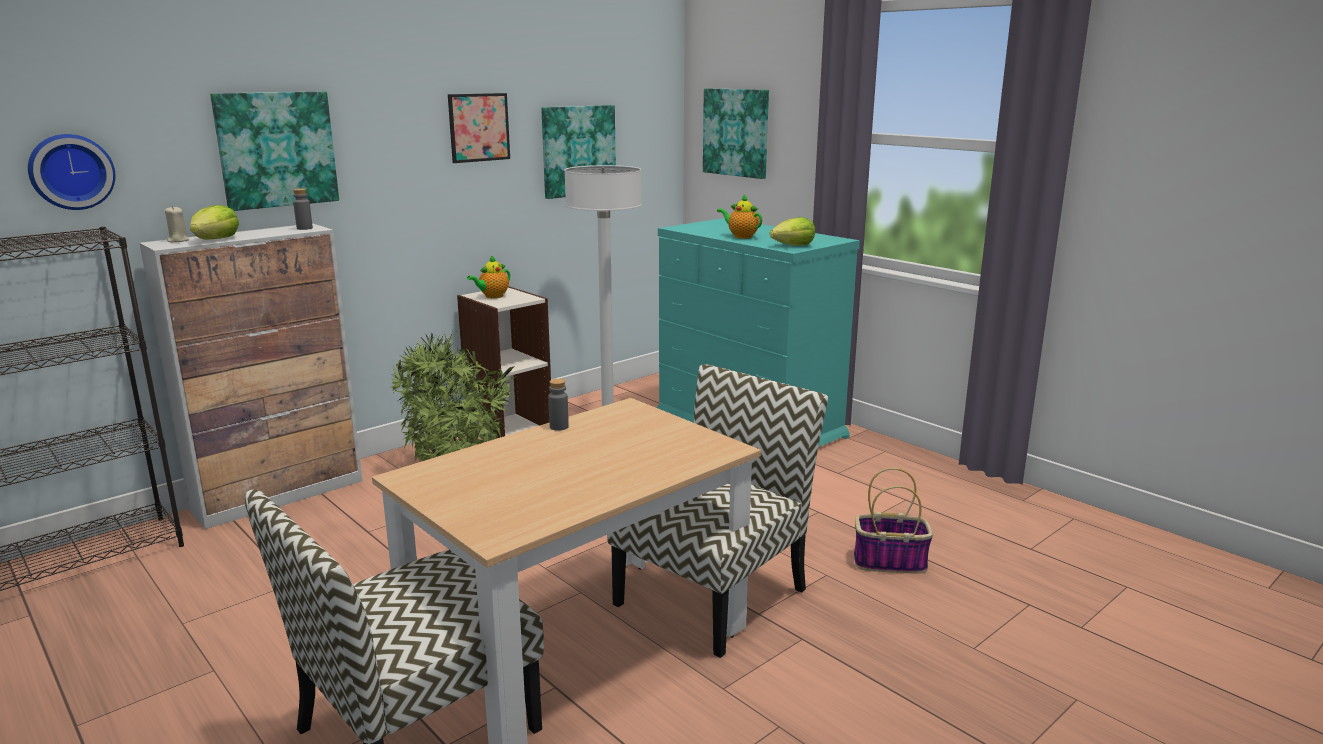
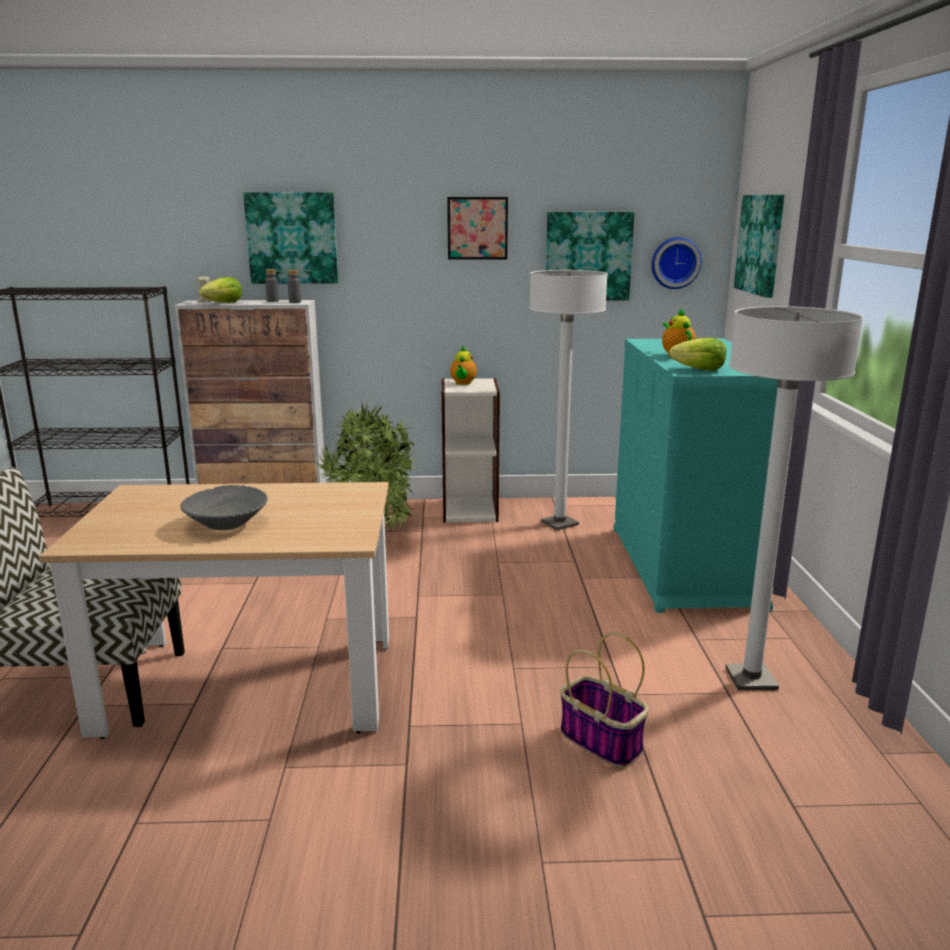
camera: 40 degrees right, 0 degrees up
wall clock [28,134,115,210] -> wall clock moved to [651,237,702,289]
teapot [467,255,510,298] -> teapot turned 75 degrees counterclockwise [450,346,477,385]
grey bottle [548,379,569,431] -> grey bottle moved to [265,269,279,302]
chair [607,364,828,658] -> none
none -> grey bowl [180,485,267,530]
none -> white floor lamp [725,306,863,690]

